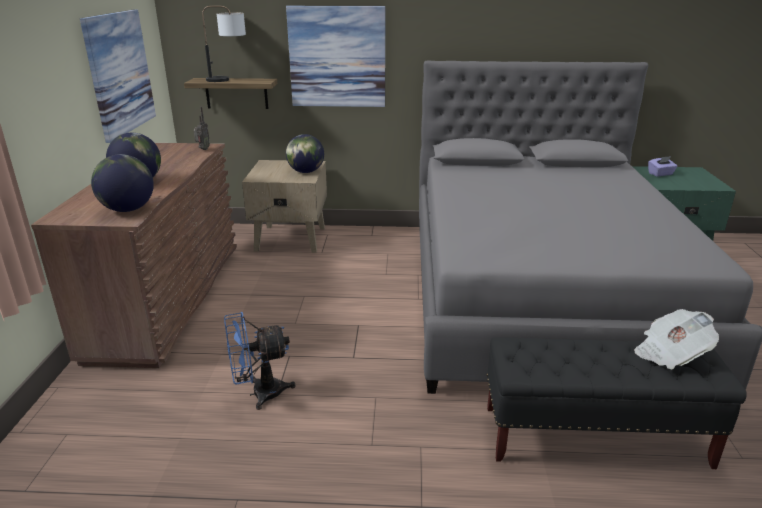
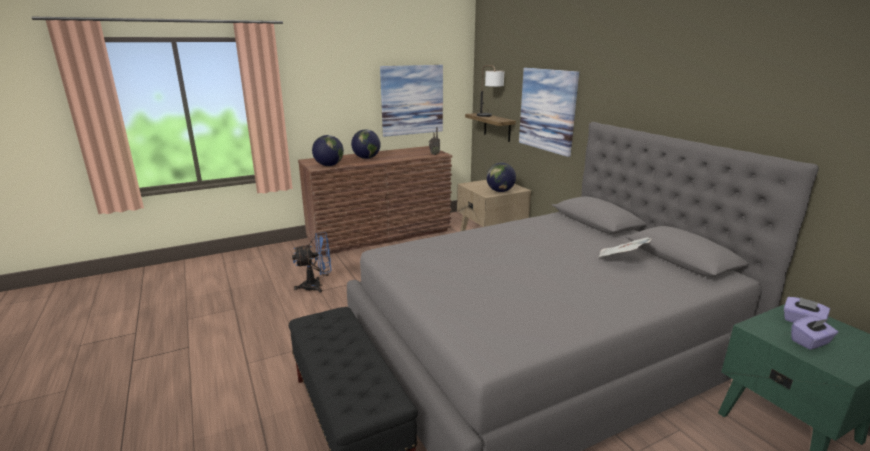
camera: 60 degrees right, 5 degrees down
blue fan [224,312,296,410] -> blue fan turned 120 degrees clockwise [292,232,331,293]
newspaper [634,309,719,370] -> newspaper moved to [599,237,652,257]
none -> purple tissue box [791,316,838,350]

